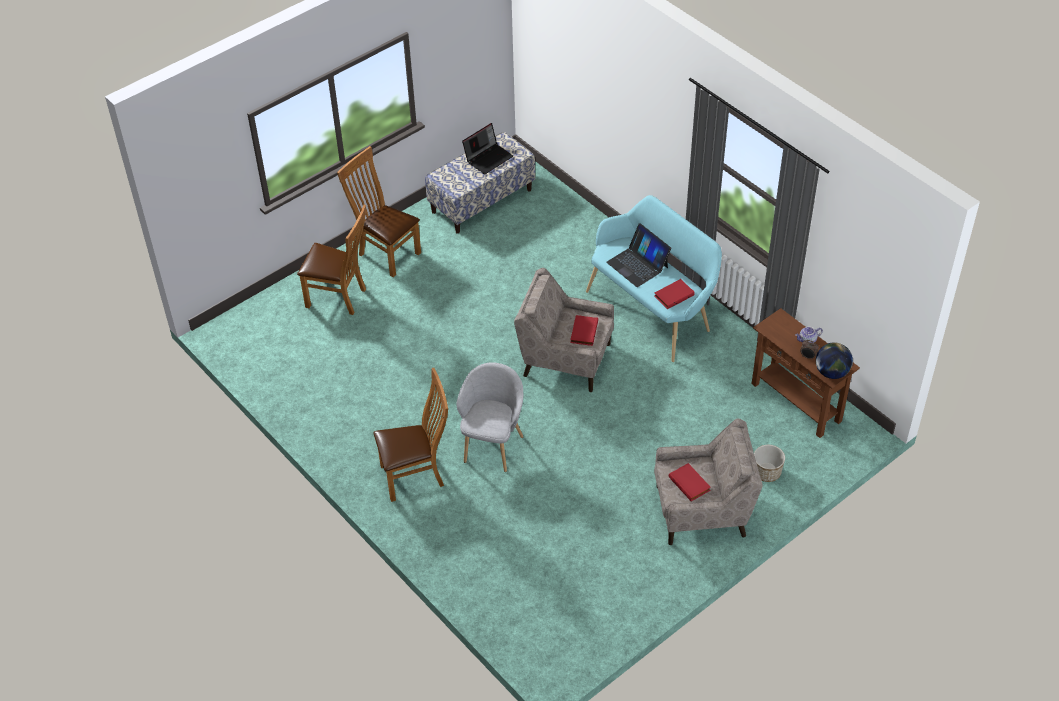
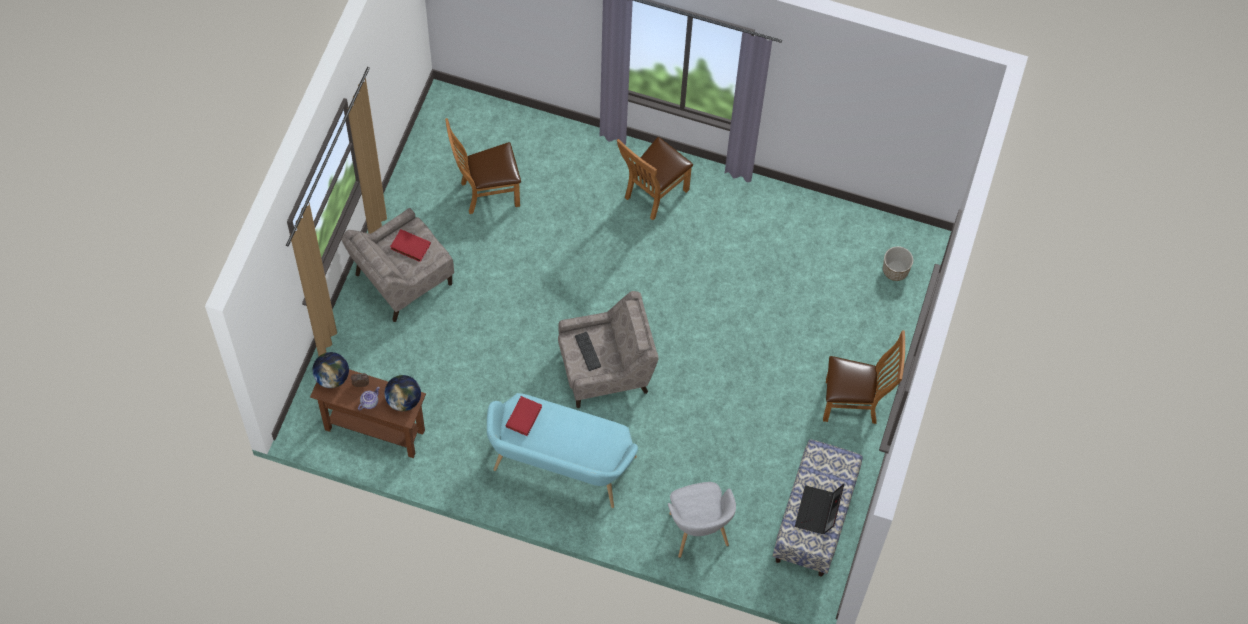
camera: 145 degrees right, 15 degrees up
brown chair [297,205,366,315] -> brown chair moved to [445,118,521,214]
grey armchair [456,362,523,472] -> grey armchair moved to [668,482,736,558]
red book [570,315,598,346] -> keyboard [575,332,601,371]
laptop [606,223,671,287] -> none
planter [754,445,785,482] -> planter moved to [883,246,913,281]
none -> globe [384,375,421,411]

